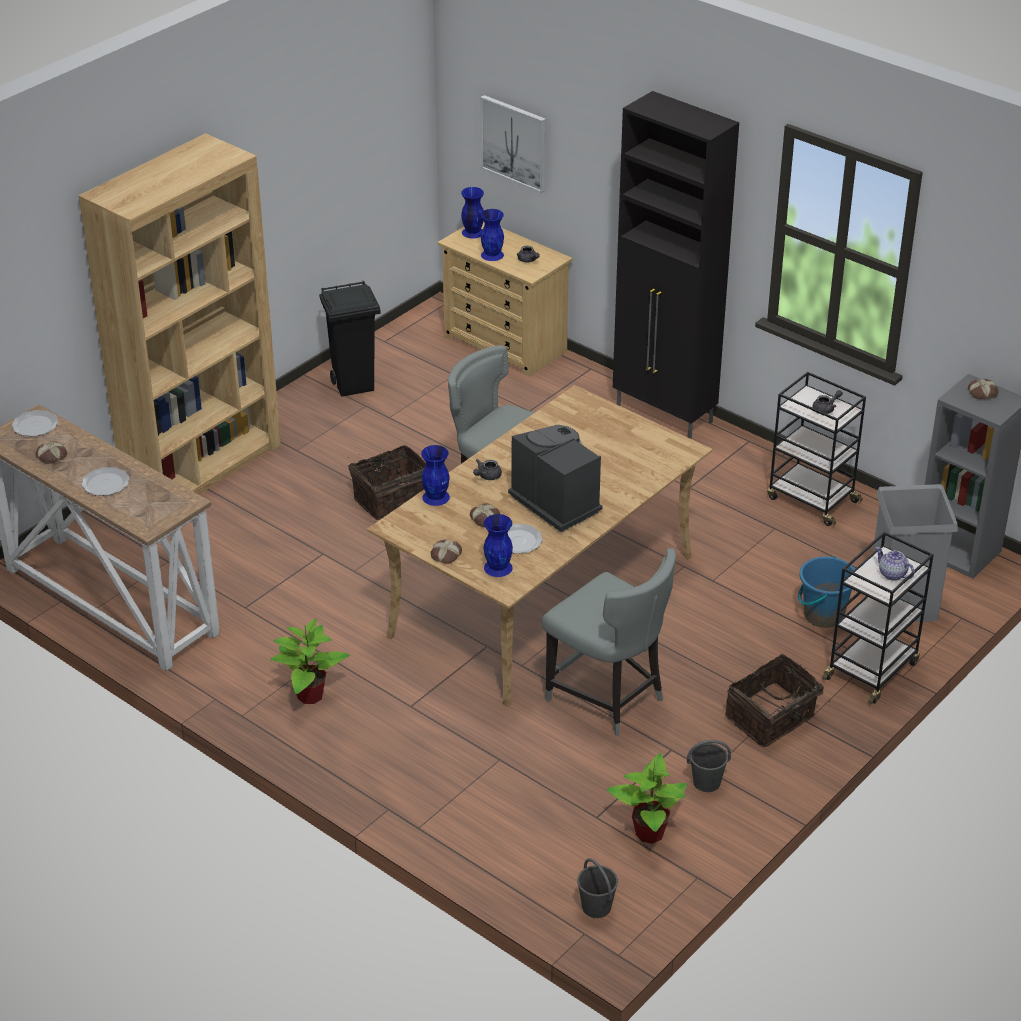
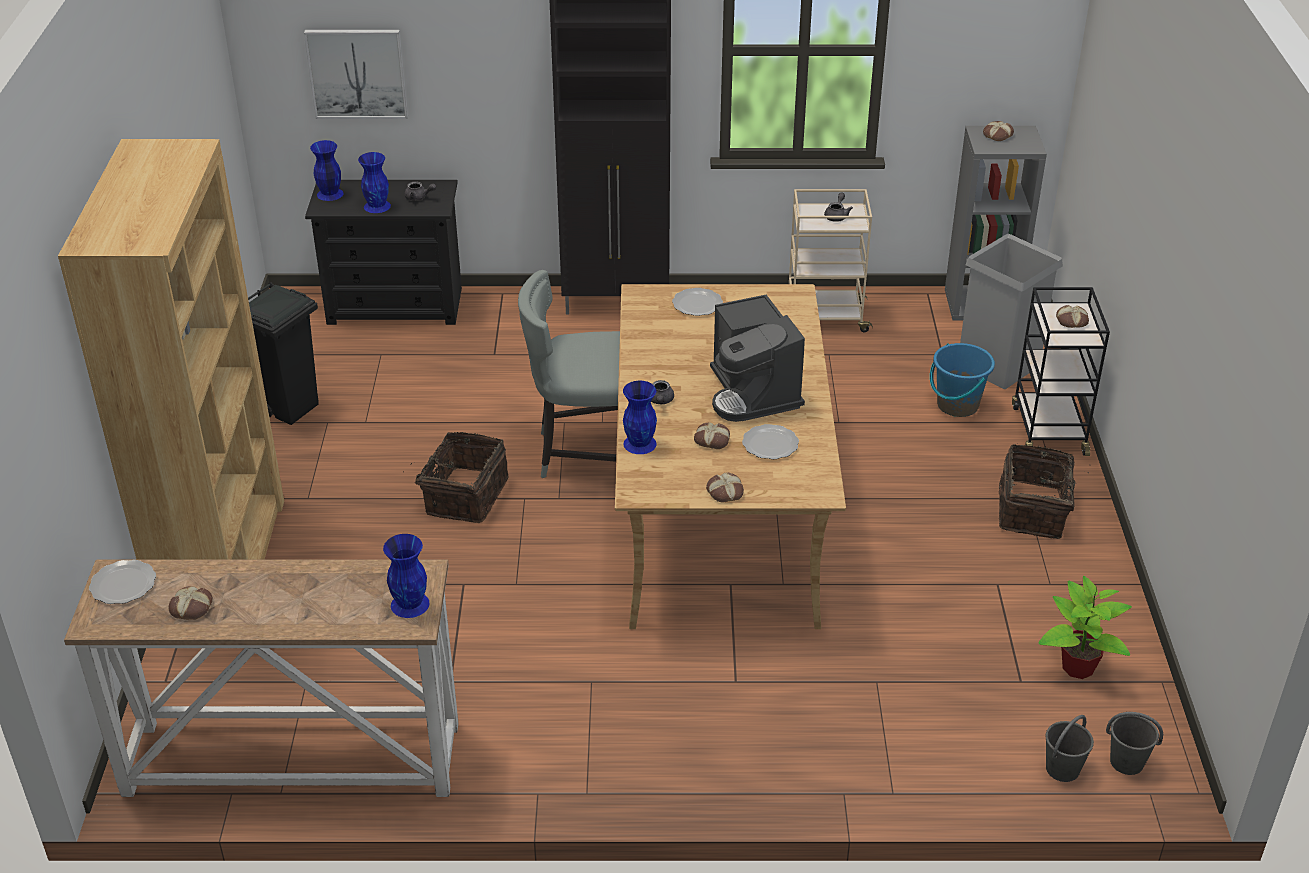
camera: 40 degrees left, 0 degrees up
plate [81,467,130,496] -> plate moved to [672,288,723,316]
potted plant [270,619,350,704] -> none
beige dresser [438,222,573,377] -> black dresser [305,180,462,325]
blue vase [483,514,513,577] -> blue vase moved to [383,534,429,618]
coffee machine [508,425,602,532] -> coffee machine turned 120 degrees counterclockwise [710,295,805,422]
grey chair [542,548,676,736] -> none
grey bucket [687,740,731,792] -> grey bucket moved to [1045,715,1094,782]
black cart [767,372,866,526] -> beige cart [789,189,873,332]
teapot [876,547,914,580] -> bread [1056,305,1089,328]

